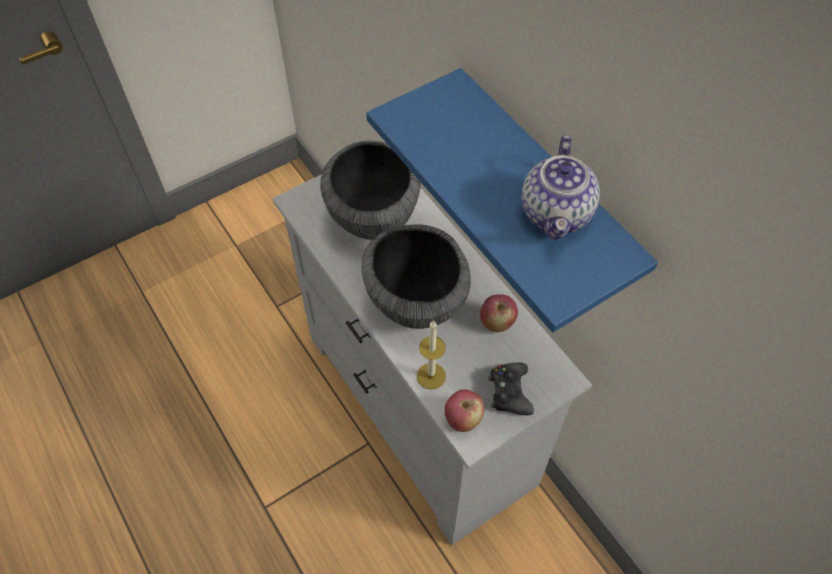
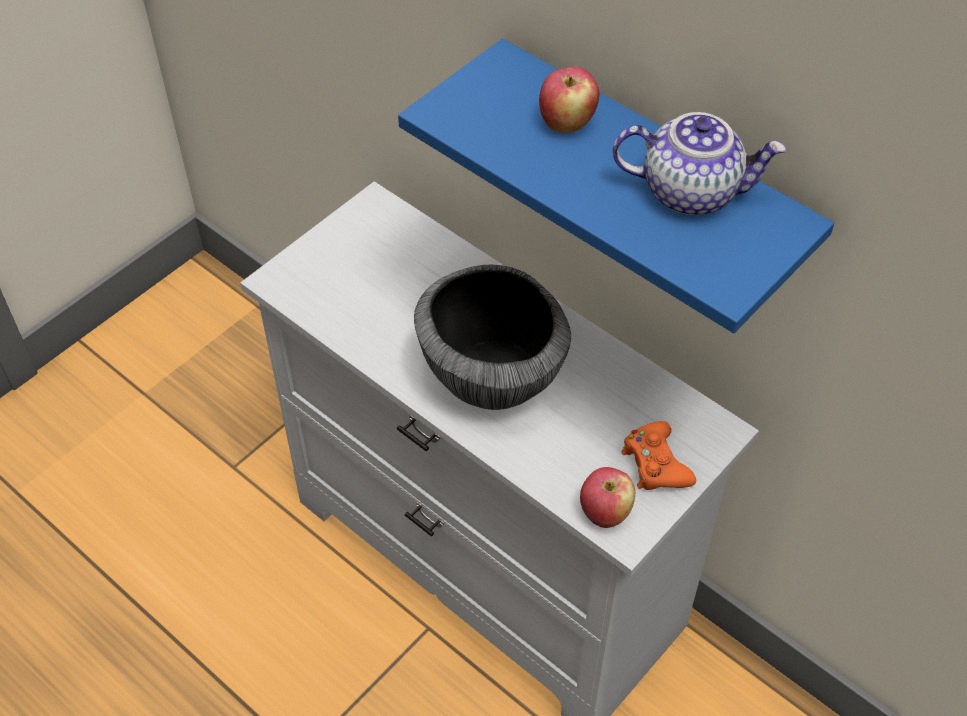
camera: 15 degrees left, 5 degrees down
bowl [320,140,421,240] -> none
candle [417,320,446,390] -> none
apple [480,294,518,332] -> apple moved to [539,67,599,133]
black game controller [488,363,534,415] -> orange game controller [621,421,696,490]
teapot [522,136,600,240] -> teapot turned 75 degrees counterclockwise [613,112,786,215]

